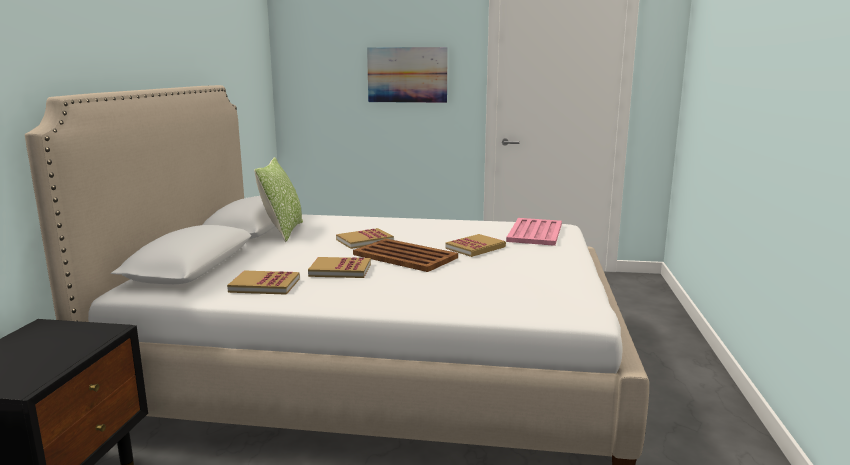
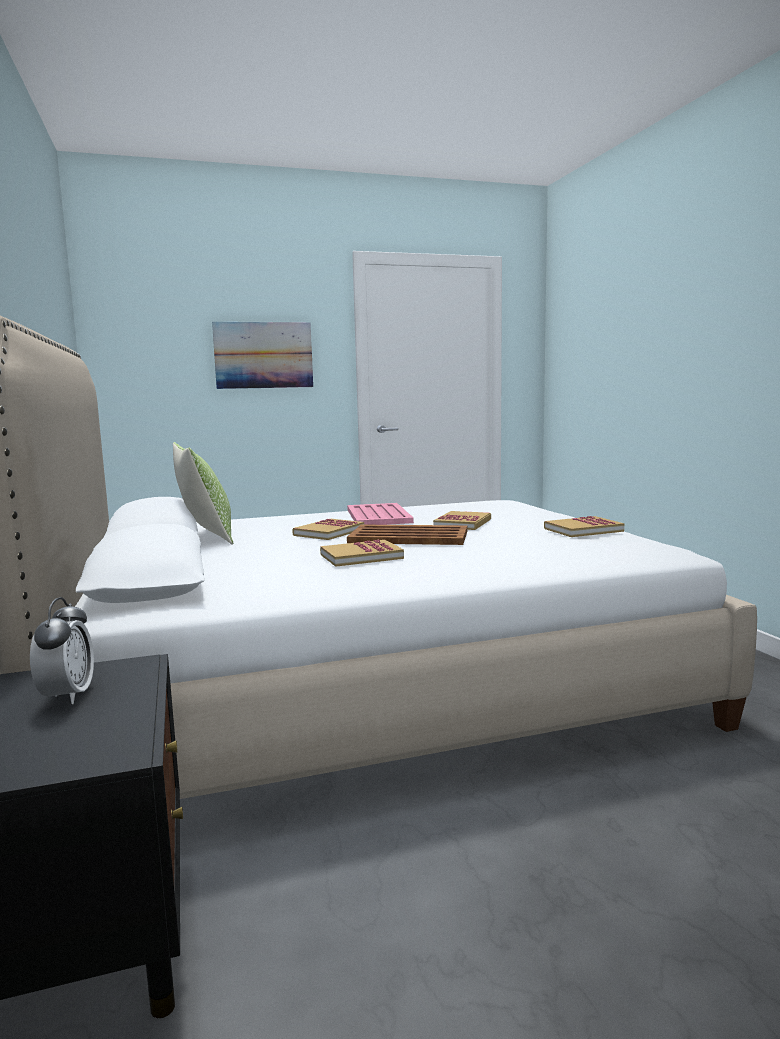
camera: 25 degrees left, 5 degrees down
book [227,271,300,295] -> book moved to [544,516,624,537]
pink tray [506,218,562,246] -> pink tray moved to [347,503,414,525]
none -> alarm clock [30,597,94,704]

